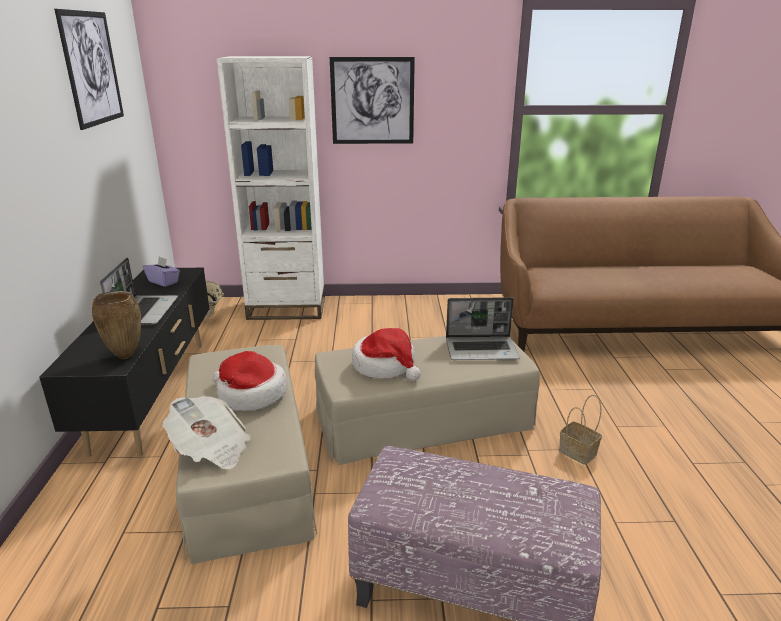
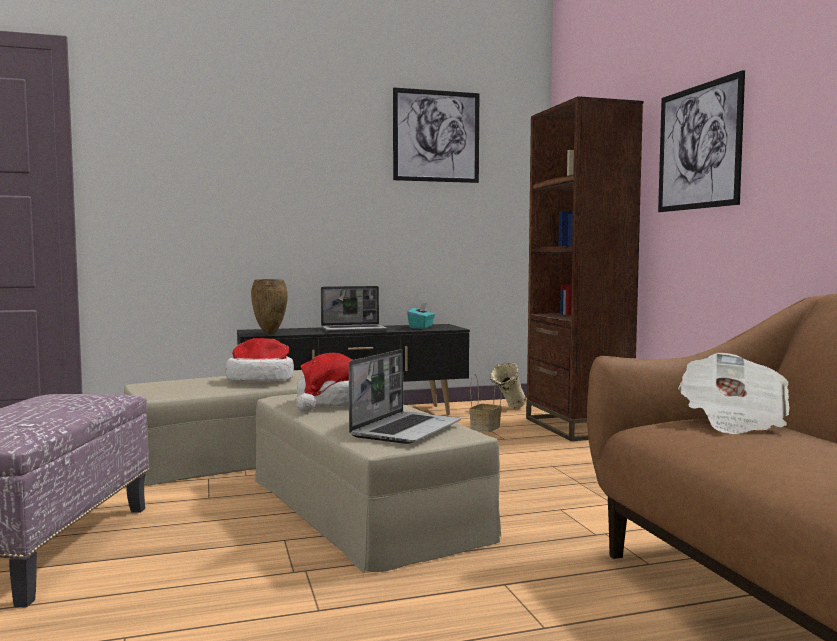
camera: 75 degrees right, 20 degrees down
purple tissue box [143,257,180,287] -> turquoise tissue box [407,303,435,329]
newspaper [163,396,251,470] -> newspaper moved to [678,353,790,434]
white bookcase [216,56,325,320] -> brown bookcase [526,96,643,441]
laptop [446,297,520,360] -> laptop turned 135 degrees counterclockwise [349,349,461,444]
basket [559,395,602,465] -> basket moved to [470,374,502,432]

